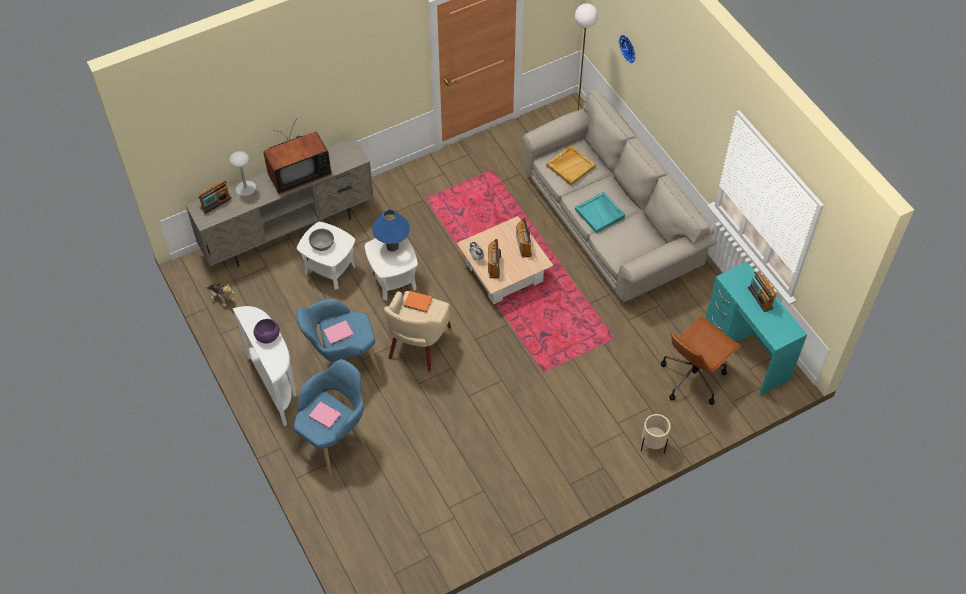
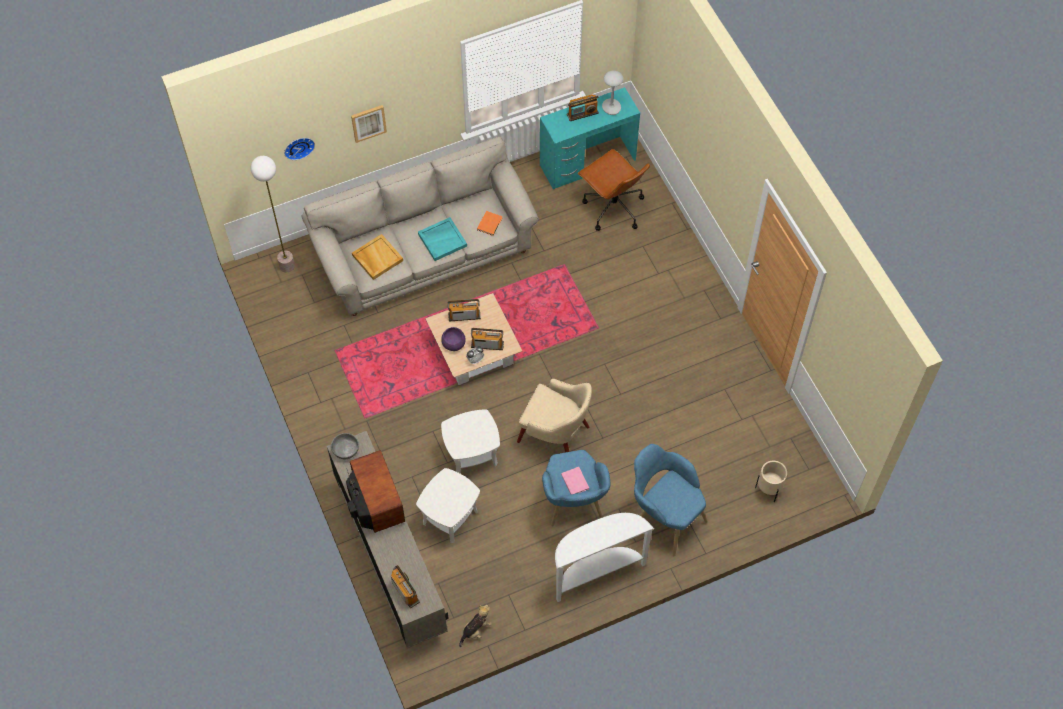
camera: 85 degrees left, 5 degrees up
grey table lamp [229,151,256,197] -> grey table lamp moved to [602,70,624,115]
purple bowl [254,319,280,344] -> purple bowl moved to [441,327,466,351]
grey bowl [309,229,334,251] -> grey bowl moved to [331,433,359,459]
pink book [309,402,341,429] -> none
blue table lamp [372,210,410,252] -> none
orange book [404,291,432,313] -> orange book moved to [477,211,502,236]
beige planter [641,414,671,453] -> beige planter moved to [755,461,787,502]
none -> picture [351,105,387,143]

